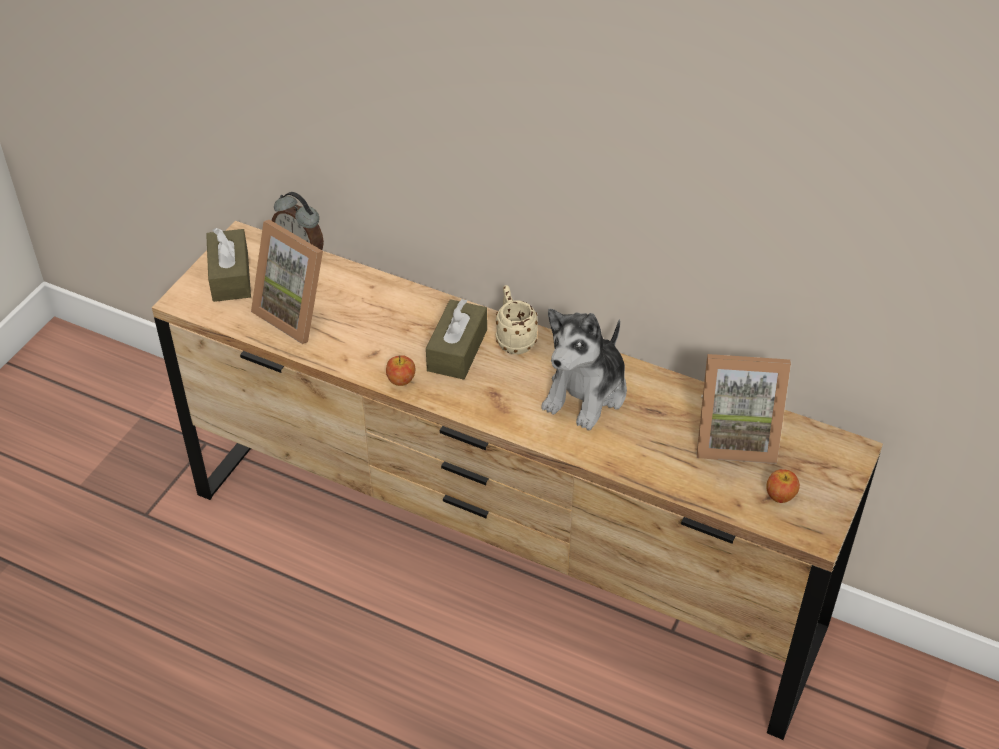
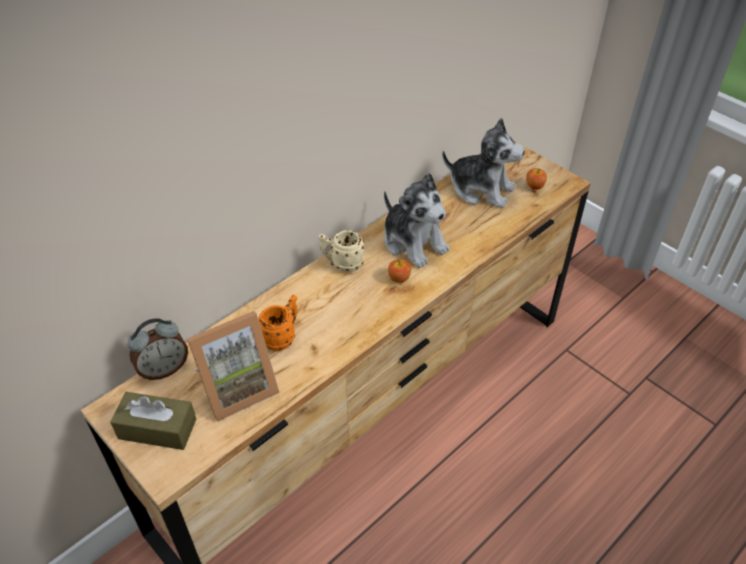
camera: 70 degrees left, 0 degrees up
apple [386,355,416,386] -> apple moved to [388,259,411,283]
brown tissue box [426,299,487,380] -> none
picture frame [697,354,791,464] -> plush toy [442,117,525,208]
none -> orange mug [258,295,298,351]

